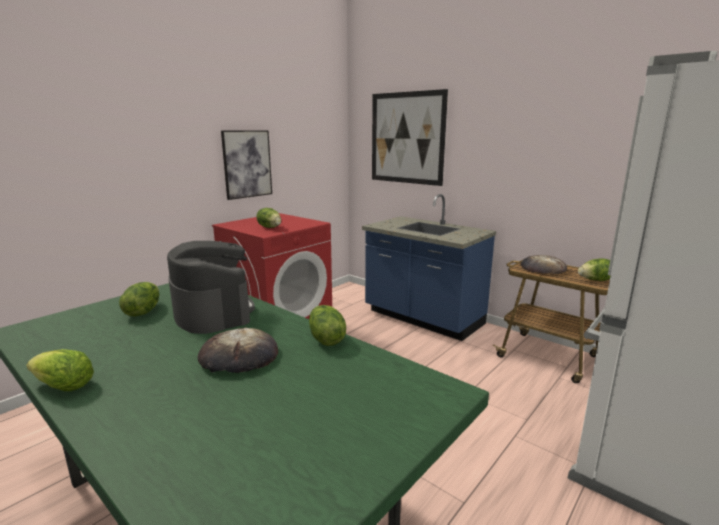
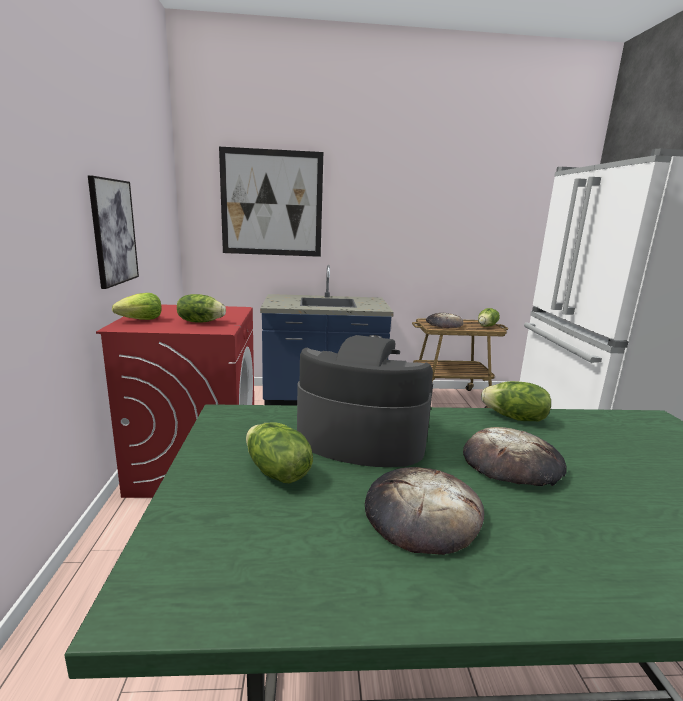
camera: 45 degrees left, 0 degrees up
lettuce [26,349,94,391] -> lettuce moved to [112,293,162,320]
none -> bread [365,467,484,555]

